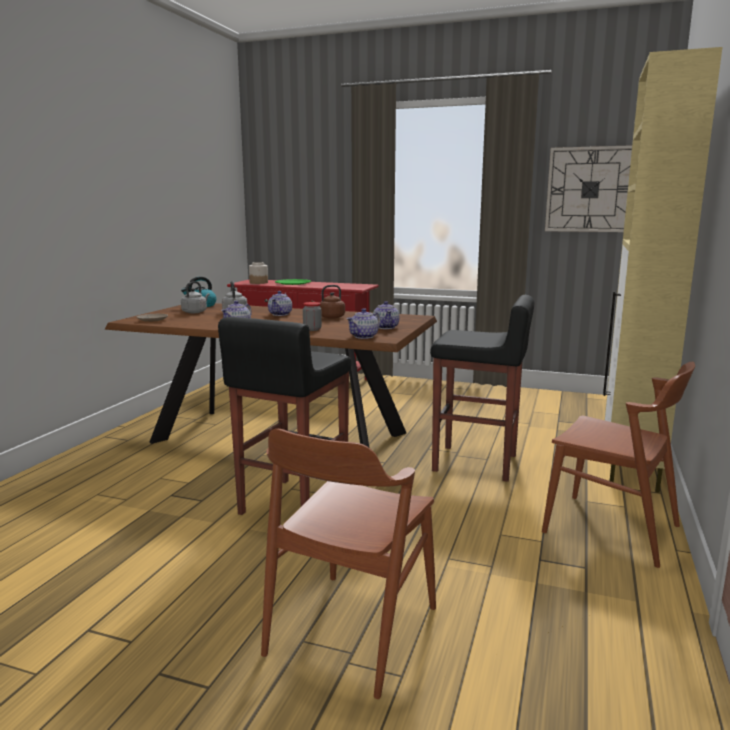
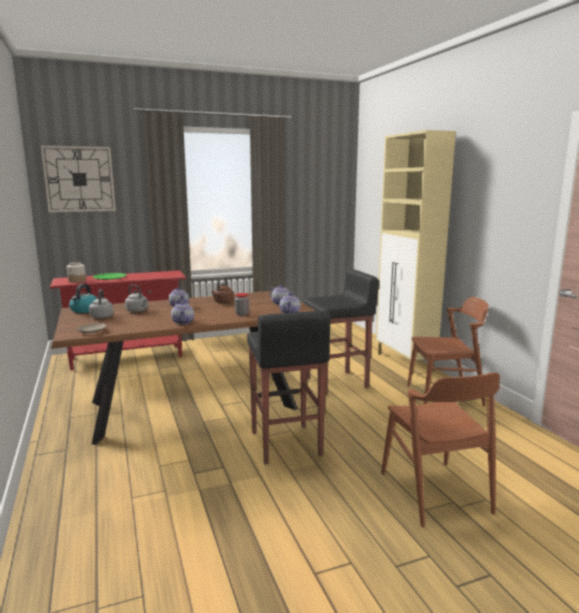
camera: 40 degrees left, 0 degrees up
wall clock [545,145,632,232] -> wall clock moved to [41,146,116,212]

